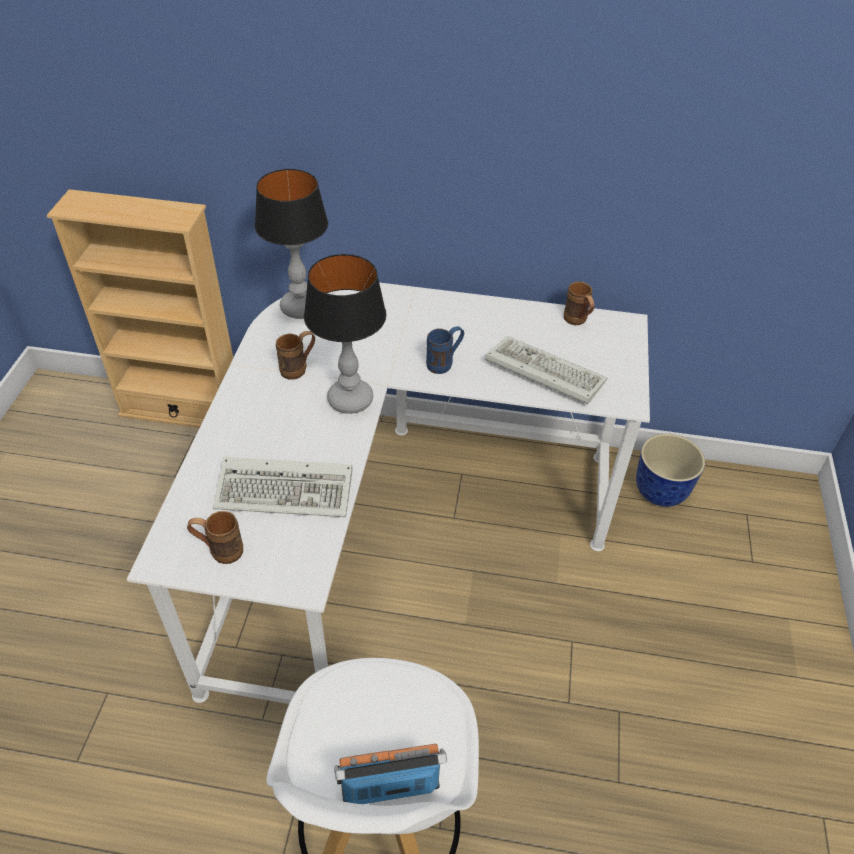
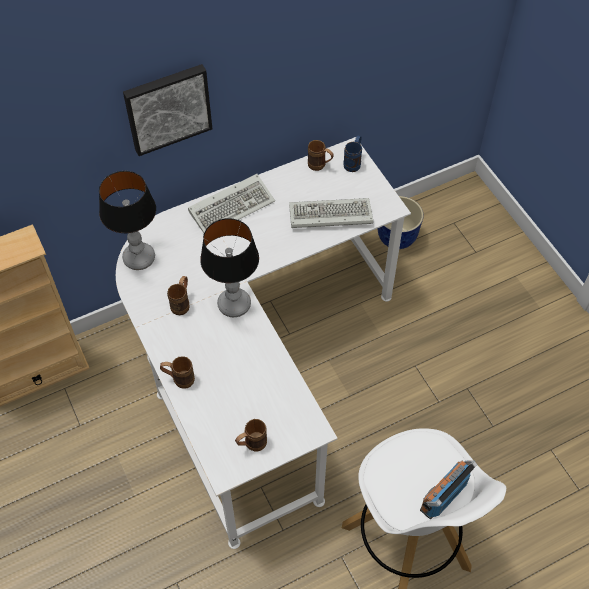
camera: 35 degrees left, 10 degrees up
keyboard [213,457,352,517] -> keyboard moved to [188,174,275,233]
blue mug [426,326,464,374] -> blue mug moved to [343,136,362,172]
none -> picture [123,64,212,156]
none -> brown mug [160,356,195,389]

